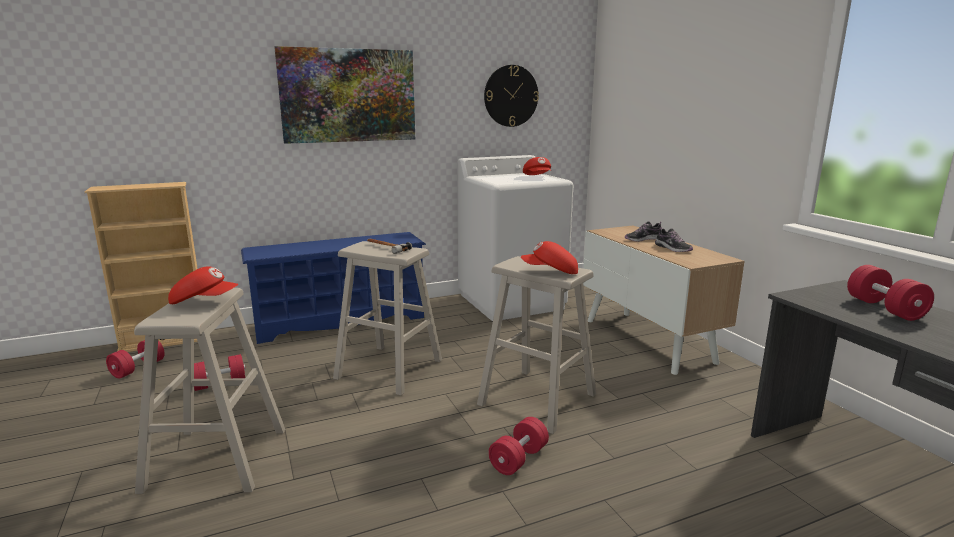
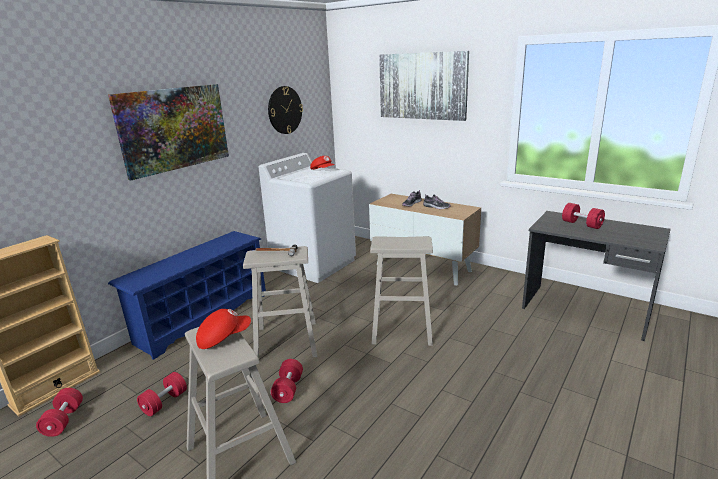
camera: 30 degrees left, 5 degrees up
red dumbbell [488,417,549,475] -> red dumbbell moved to [271,359,303,403]
red cap [521,241,578,274] -> none
none -> picture [379,51,469,121]

